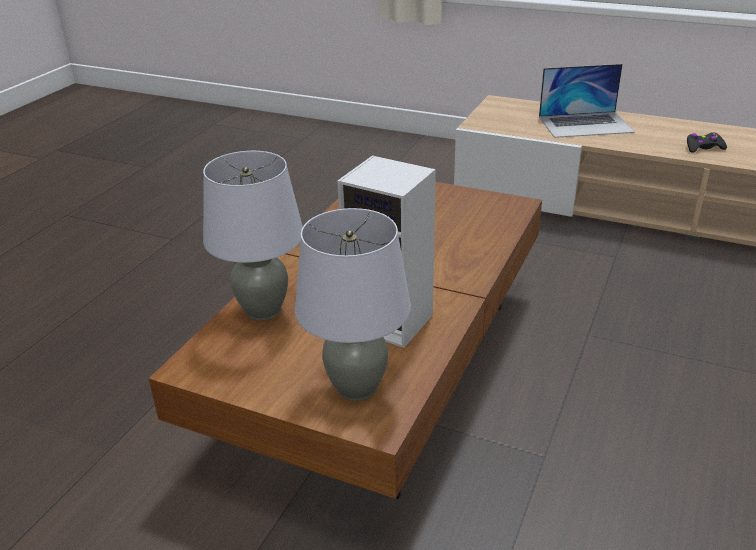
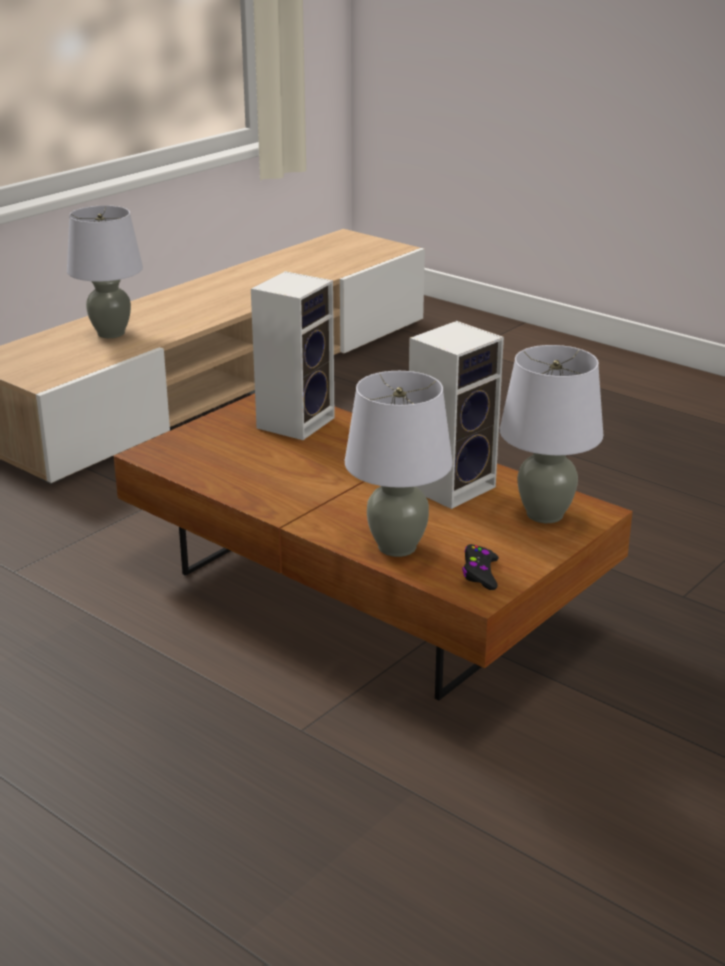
camera: 75 degrees left, 5 degrees down
laptop [539,64,635,138] -> grey table lamp [67,205,143,338]
black game controller [687,132,727,153] -> black game controller moved to [462,544,499,590]
none -> speaker [251,271,335,440]

